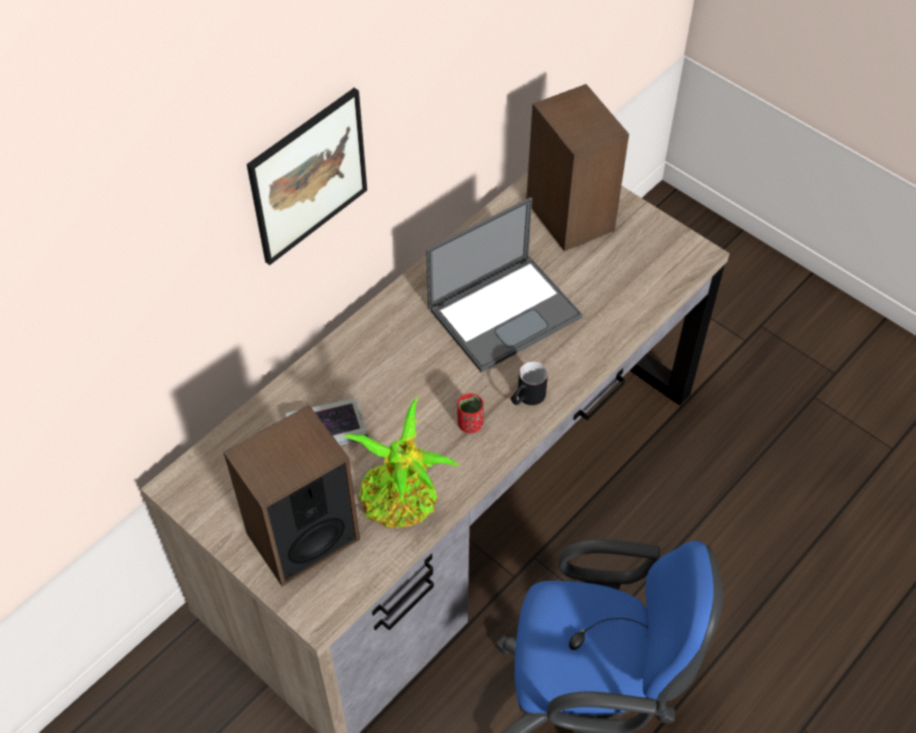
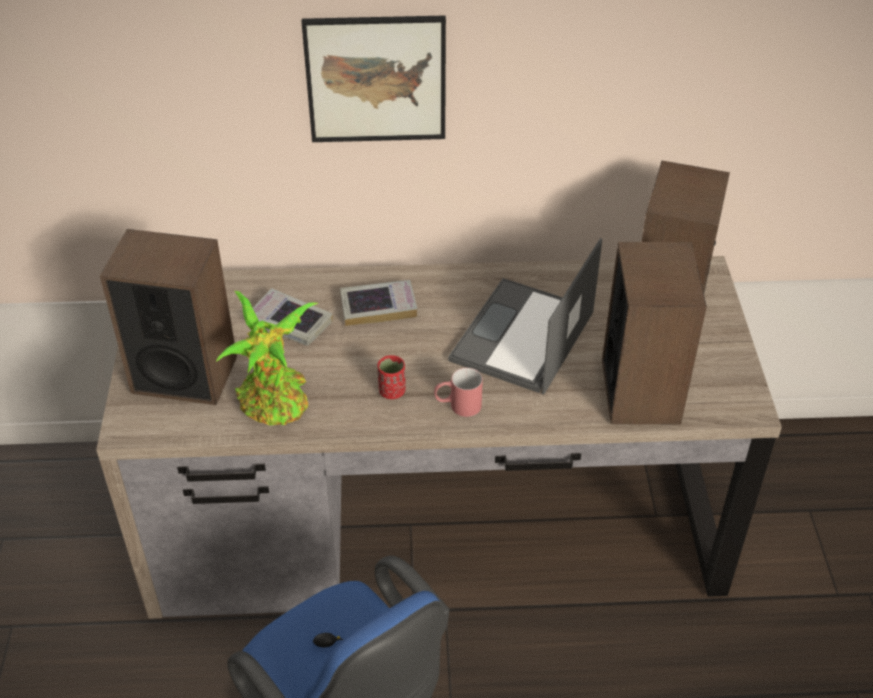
camera: 45 degrees right, 10 degrees down
laptop [426,197,582,373] -> laptop turned 105 degrees clockwise [448,238,602,395]
black mug [511,361,548,405] -> red mug [434,368,483,417]
none -> book [340,280,417,326]
none -> speaker [602,242,707,424]

